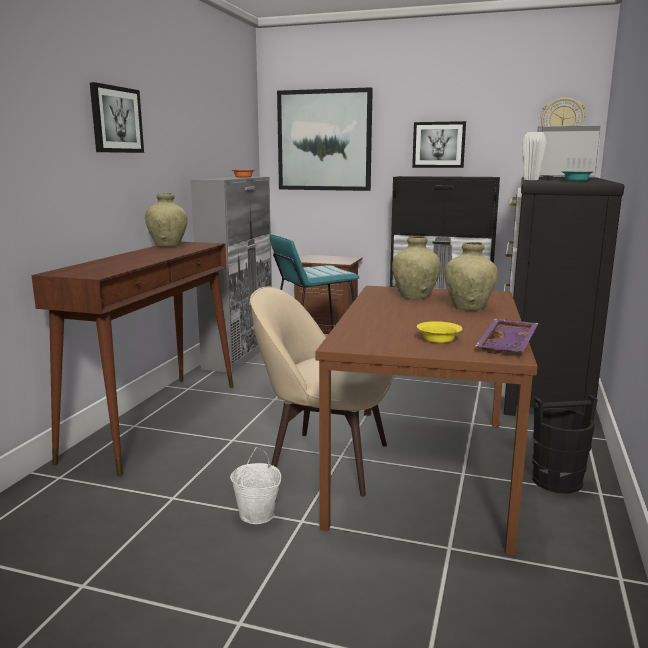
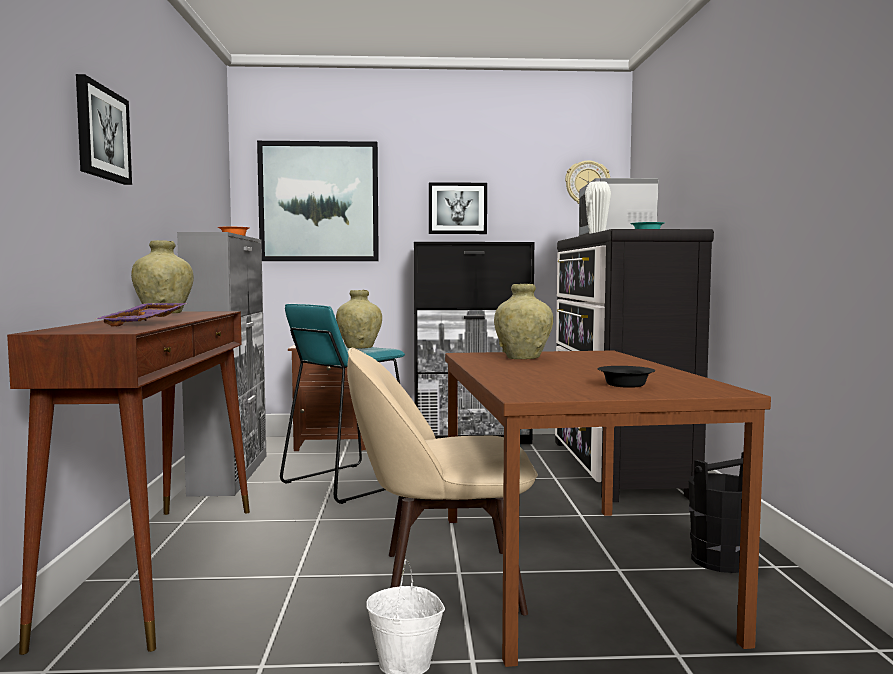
camera: 20 degrees left, 10 degrees down
yellow bowl [417,321,462,343] -> black bowl [598,366,655,388]
beige vase [444,242,498,310] -> beige vase moved to [336,290,382,349]
purple tray [476,319,538,354] -> purple tray moved to [96,303,187,326]

